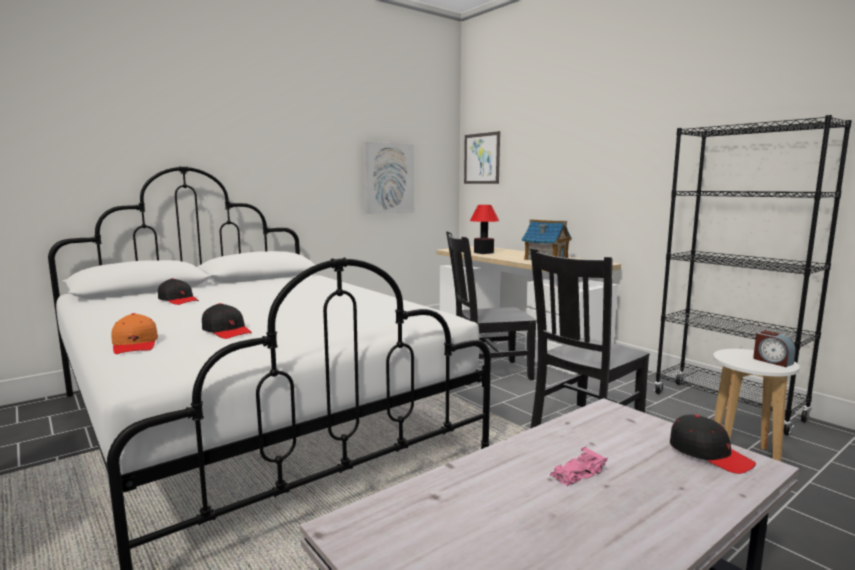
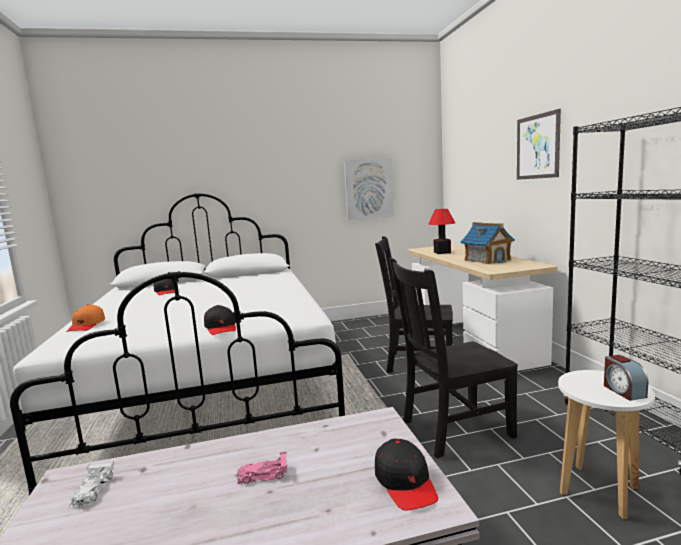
camera: 25 degrees right, 0 degrees up
black cap [202,303,252,339] -> black cap moved to [204,305,236,335]
picture [464,131,500,184] -> picture moved to [517,109,561,180]
none -> white toy car [69,462,114,508]

